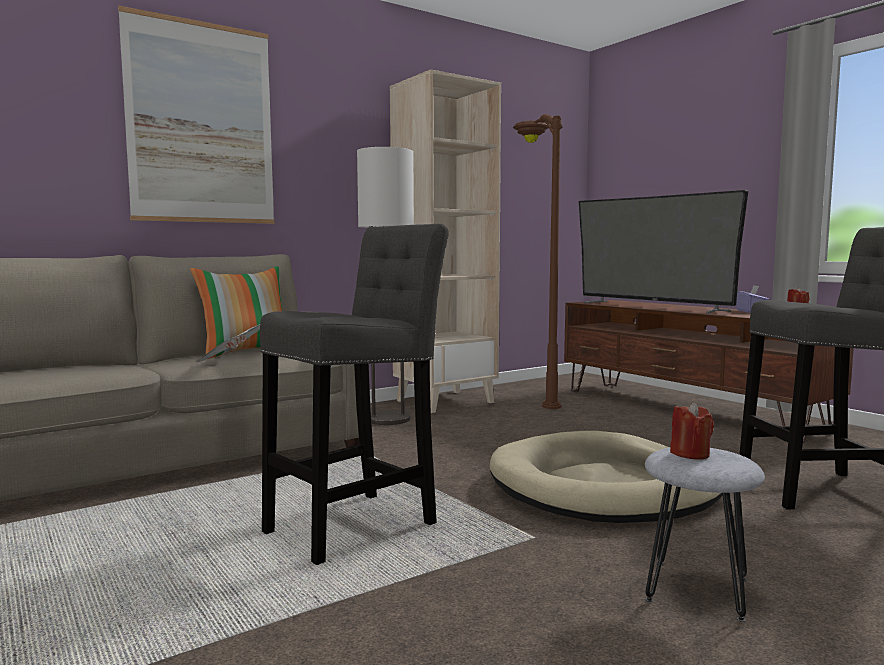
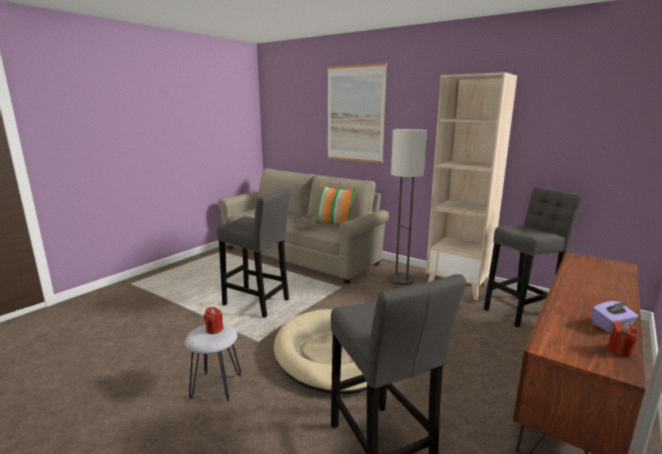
camera: 70 degrees right, 10 degrees up
brown floor lamp [513,114,563,409] -> grey stool [484,187,583,327]
television [579,190,748,314] -> none

